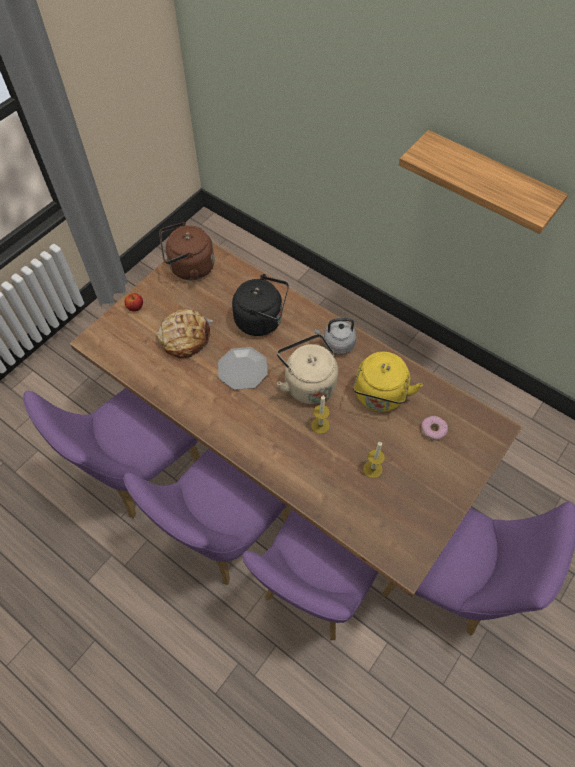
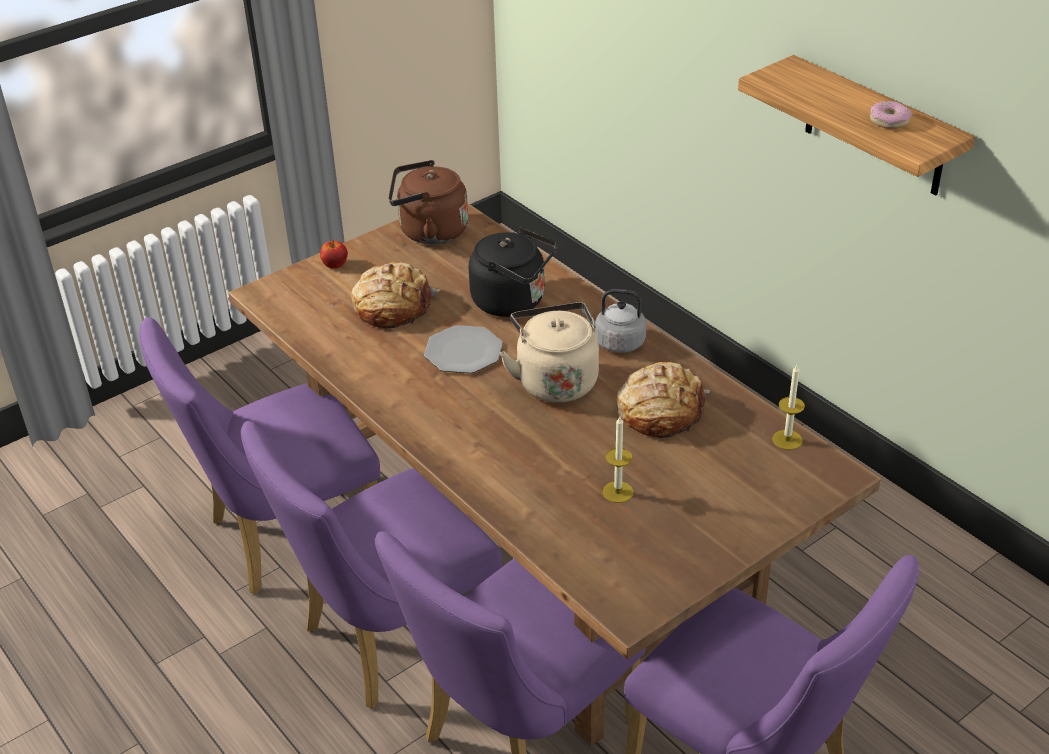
camera: 15 degrees right, 20 degrees down
candle [311,395,330,434] -> candle moved to [772,365,805,450]
yellow kettle [353,352,423,412] -> bread [616,362,710,438]
donut [421,416,448,441] -> donut moved to [870,101,912,129]

